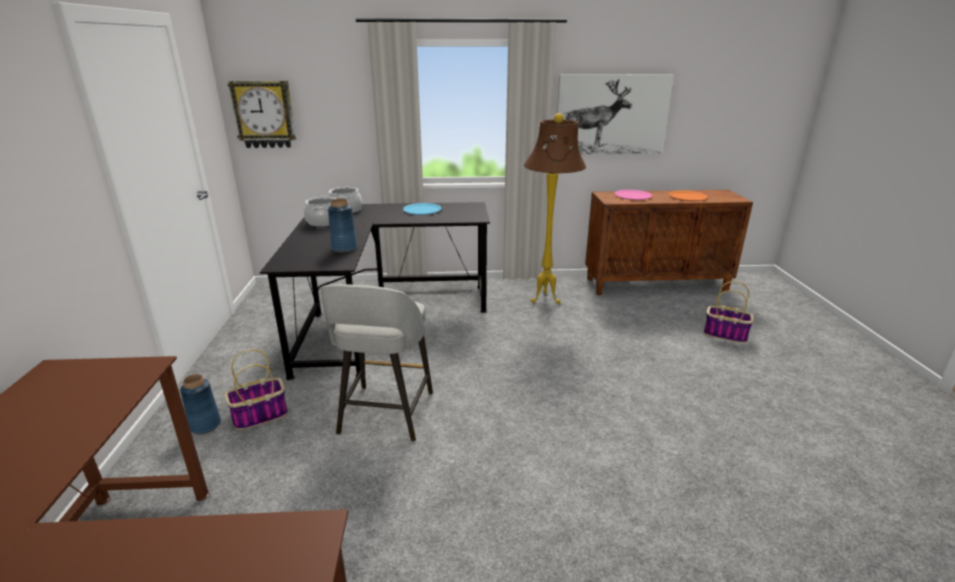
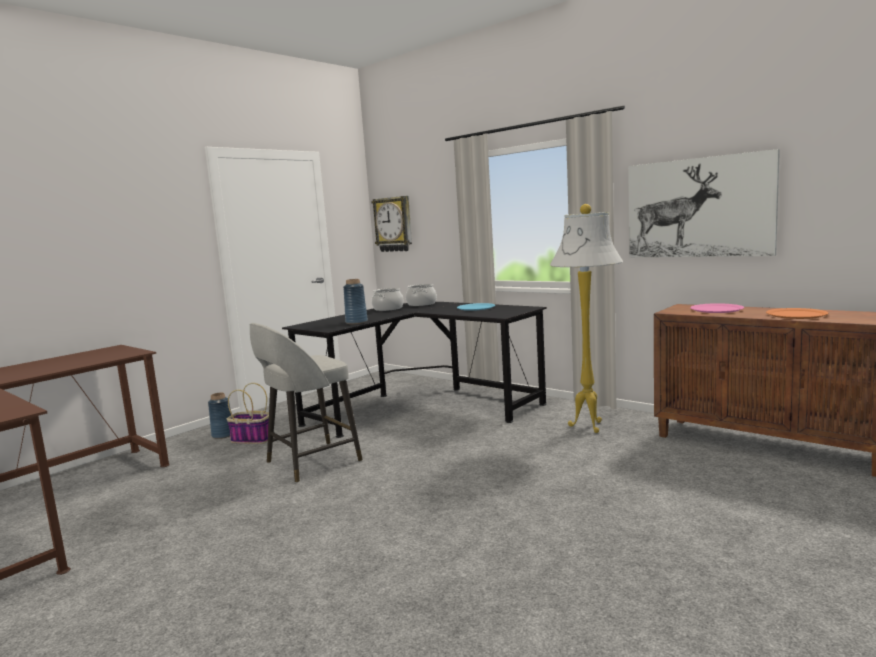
camera: 45 degrees right, 15 degrees down
brown floor lamp [524,113,586,304] -> white floor lamp [550,204,623,433]
basket [704,281,754,343] -> none

